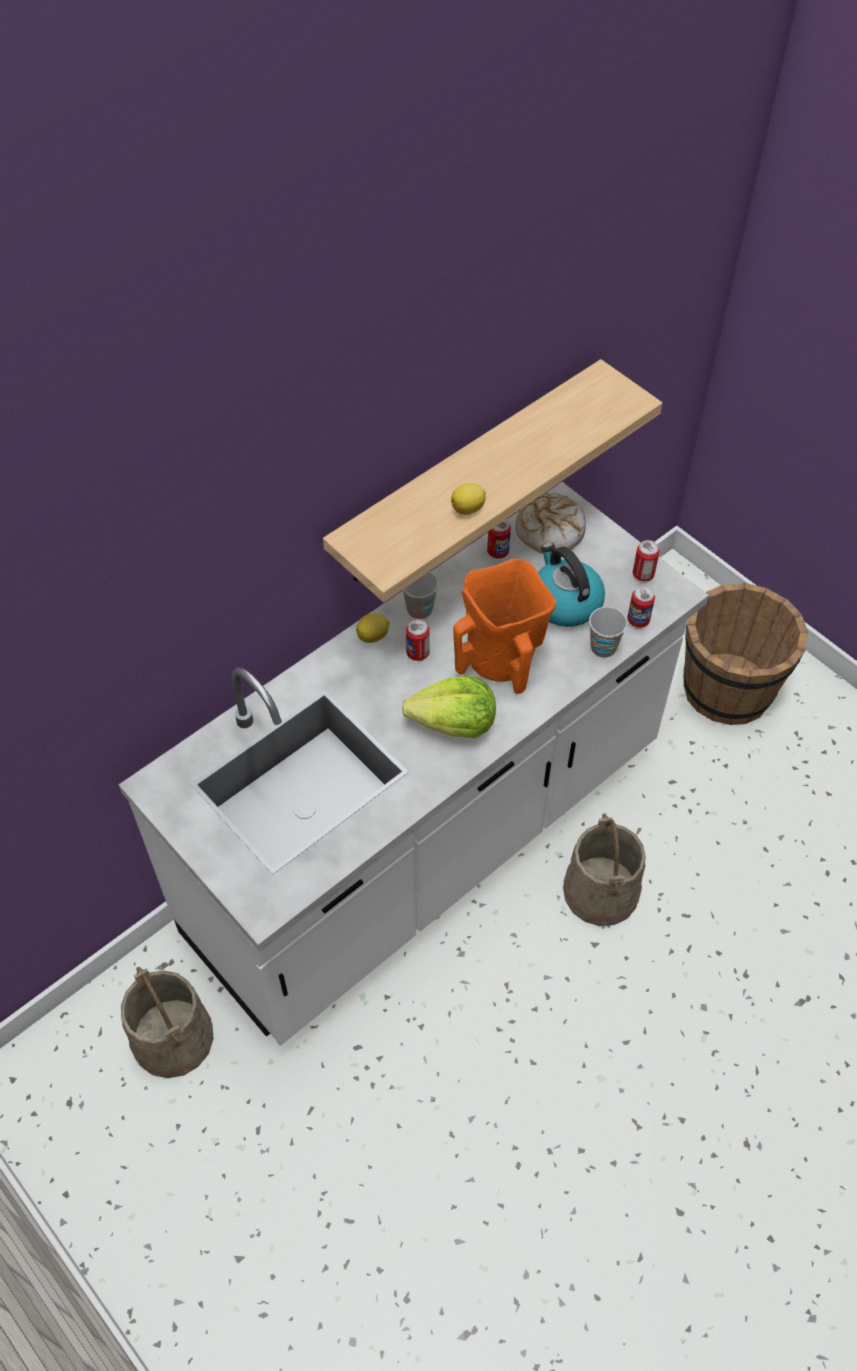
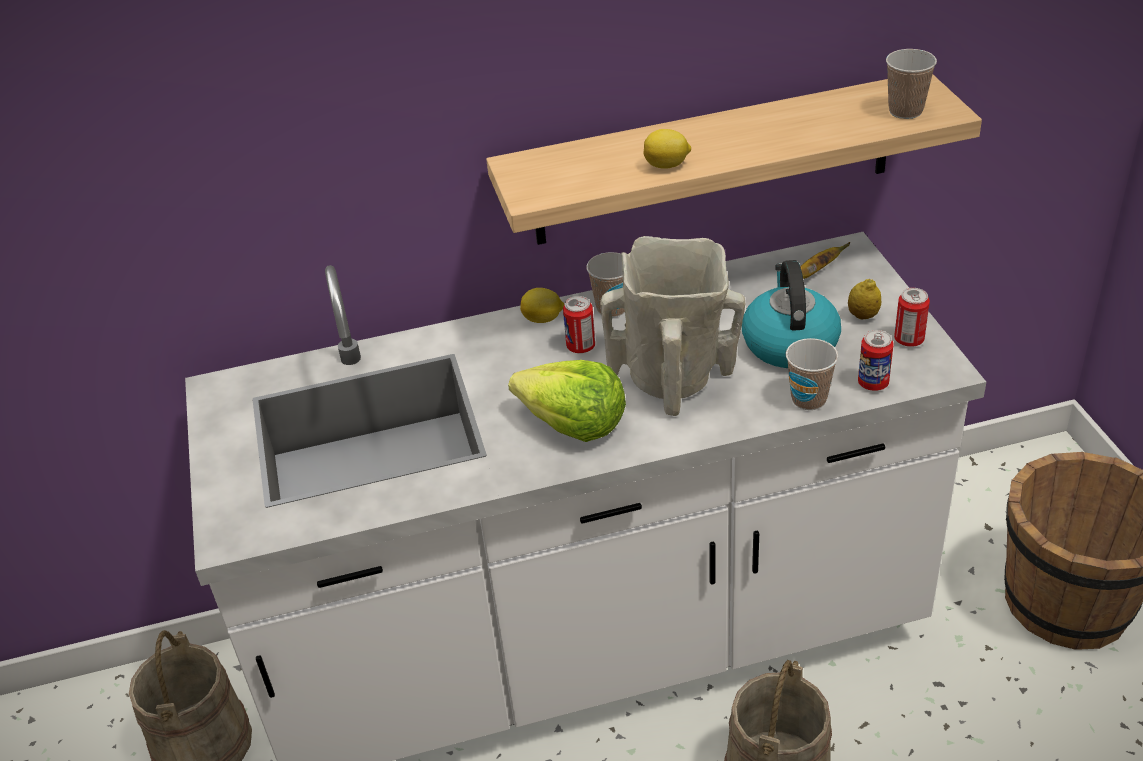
camera: 30 degrees right, 15 degrees down
orange vase [453,558,556,694] -> beige vase [600,236,746,416]
can [487,519,511,559] -> none
bread [515,493,586,553] -> banana [800,242,851,279]
none -> lemon [848,279,881,319]
none -> cup [886,49,937,119]

